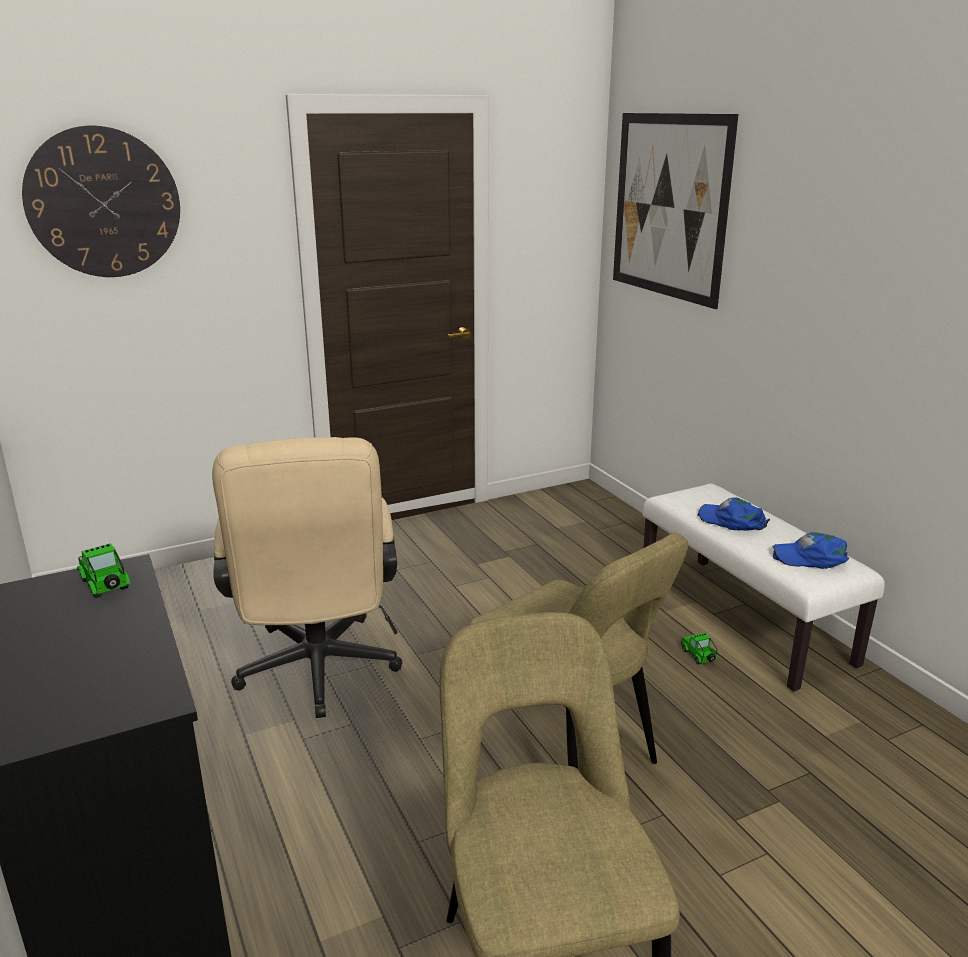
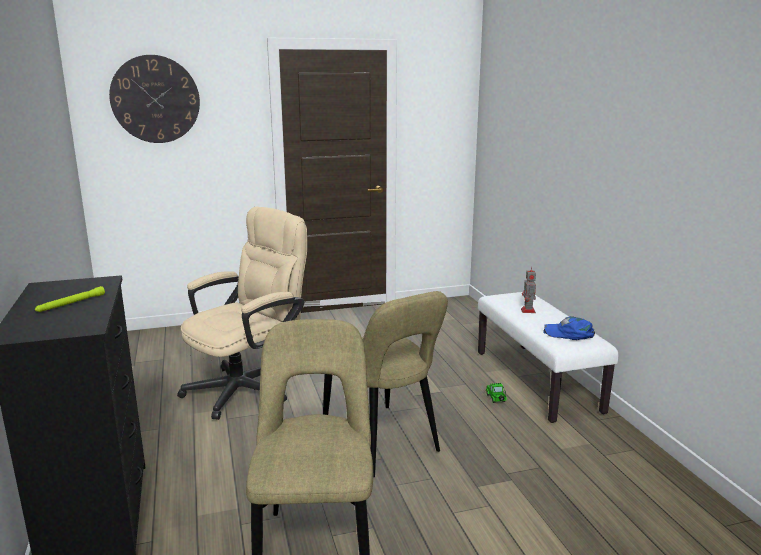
camera: 10 degrees right, 5 degrees down
toy car [77,543,130,598] -> none
beige office chair [212,437,402,718] -> beige office chair turned 135 degrees counterclockwise [177,207,307,420]
picture [613,113,739,309] -> none
blue cap [698,497,770,531] -> toy robot [521,266,536,313]
none -> green flashlight [35,286,105,312]

